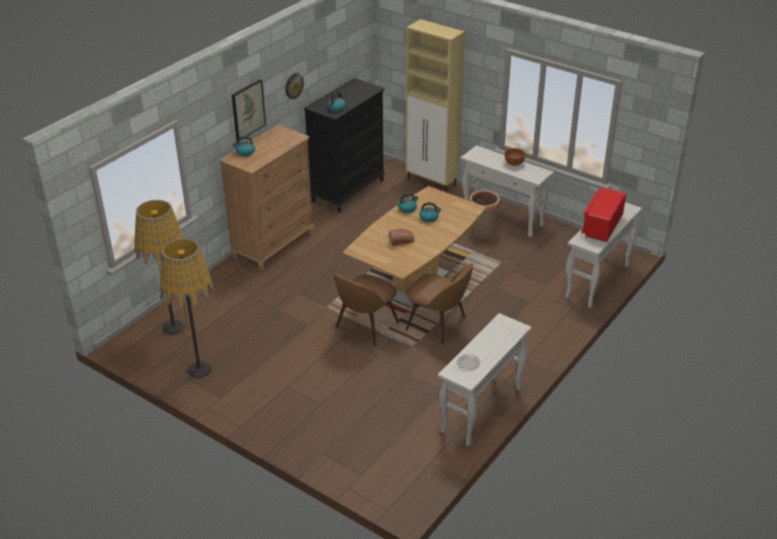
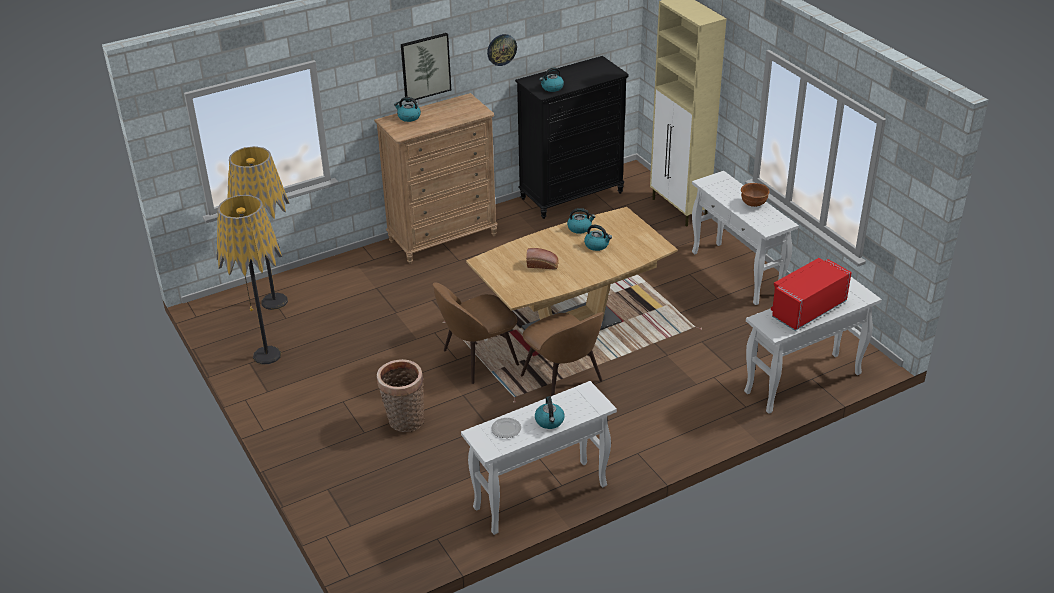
camera: 25 degrees right, 0 degrees up
basket [469,190,500,239] -> basket moved to [377,359,424,432]
none -> kettle [535,396,565,429]

